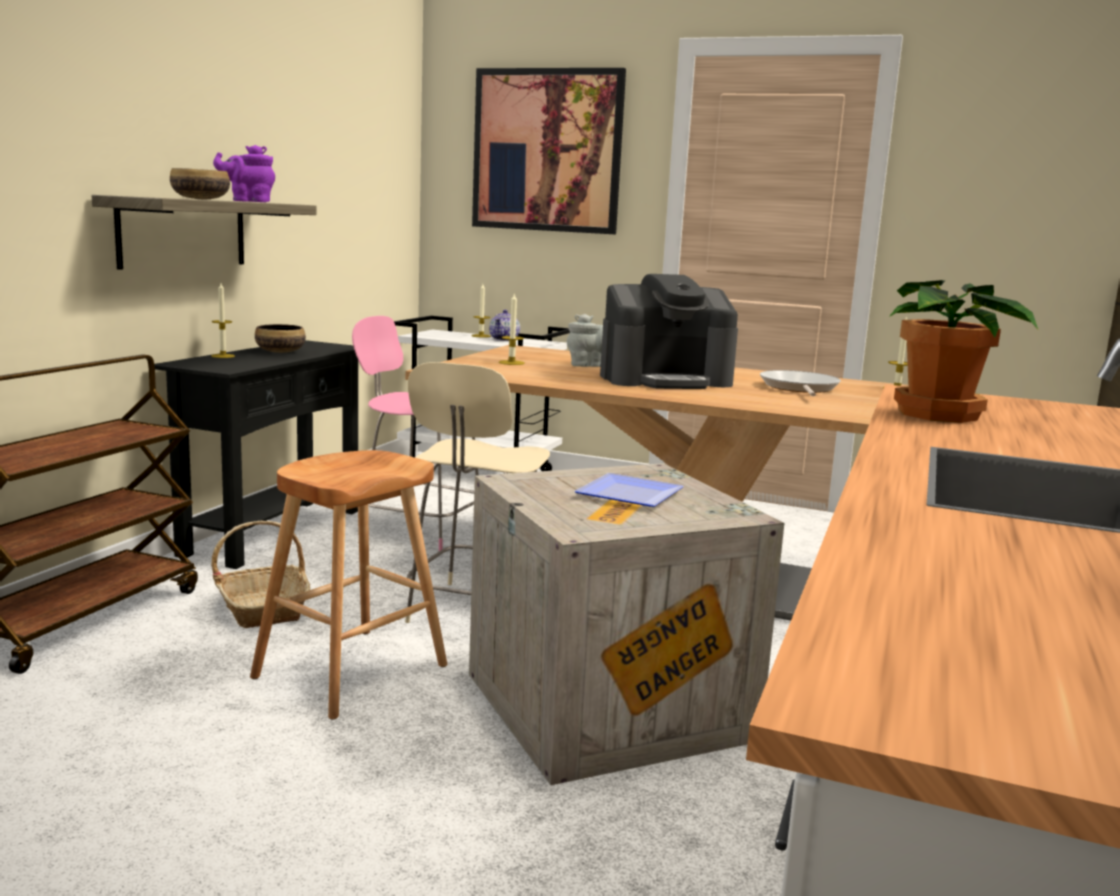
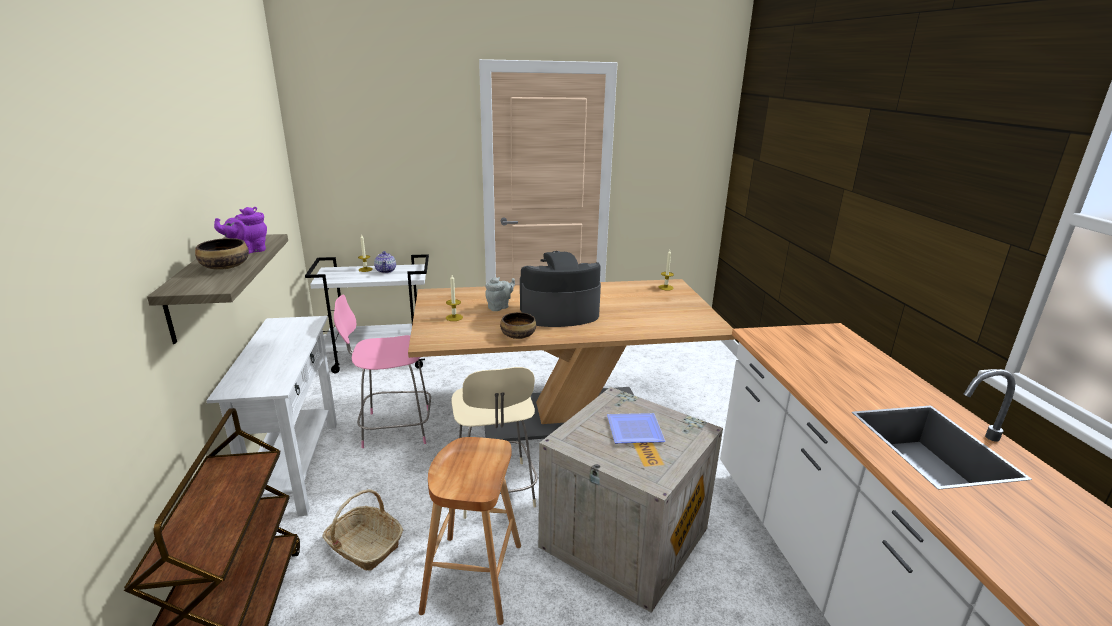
camera: 30 degrees left, 10 degrees up
black console table [154,340,358,569] -> white console table [206,316,337,516]
candle [211,283,235,358] -> none
bowl [255,324,306,353] -> bowl moved to [500,312,536,339]
picture [472,68,626,234] -> none
coffee machine [600,274,738,389] -> coffee machine turned 150 degrees counterclockwise [520,251,601,327]
frying pan [760,370,841,396] -> none
potted plant [889,280,1039,423] -> none

